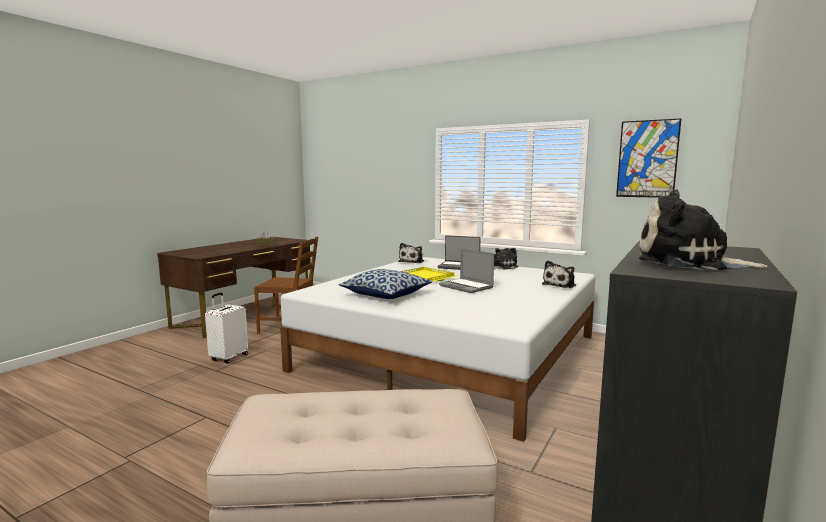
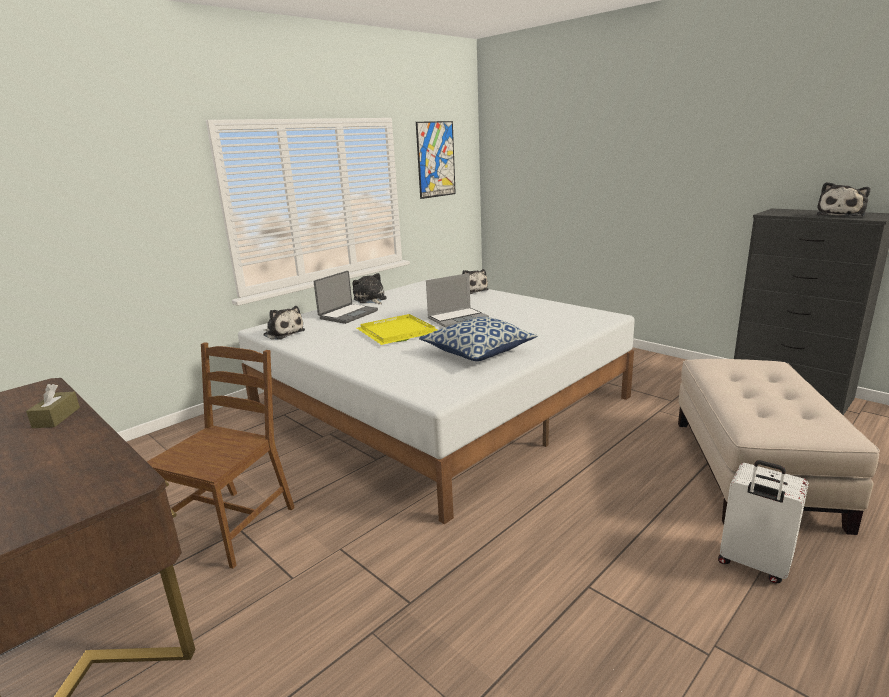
camera: 75 degrees left, 10 degrees up
white suitcase [205,292,248,364] -> white suitcase moved to [718,460,809,583]

